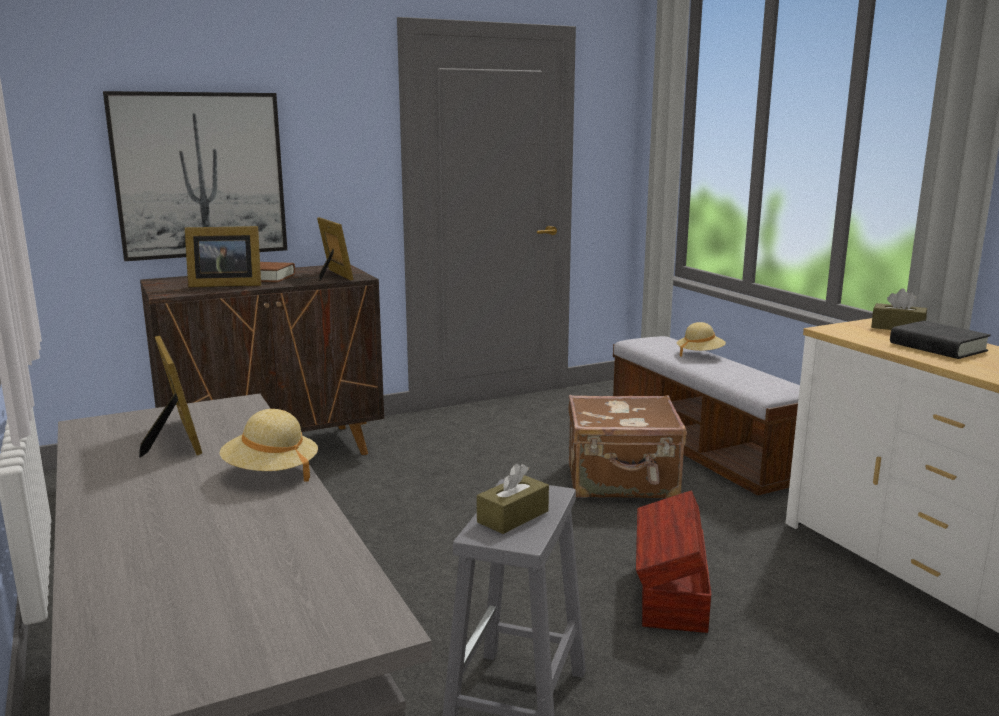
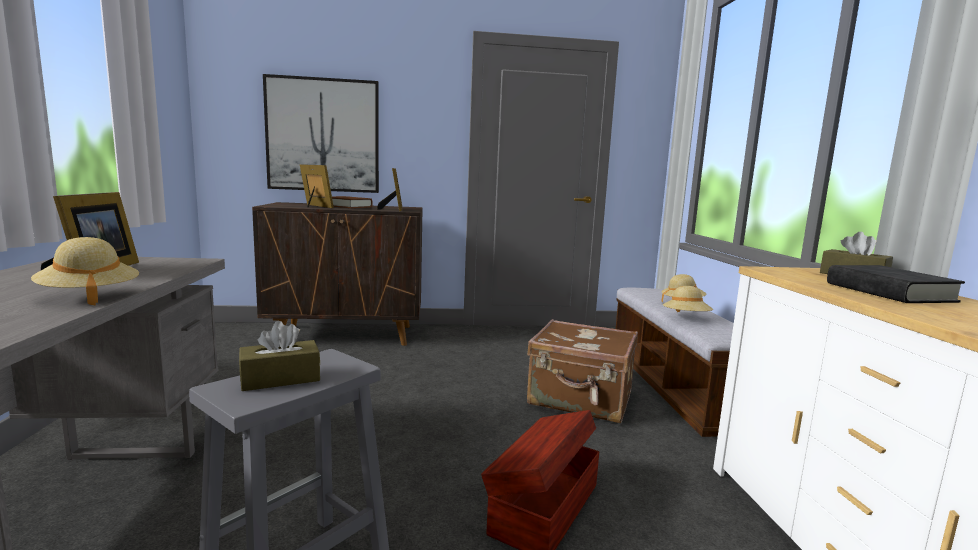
camera: 20 degrees right, 5 degrees down
picture frame [185,226,261,288] -> picture frame turned 150 degrees counterclockwise [300,164,334,208]
none -> beige hat [663,286,713,312]

